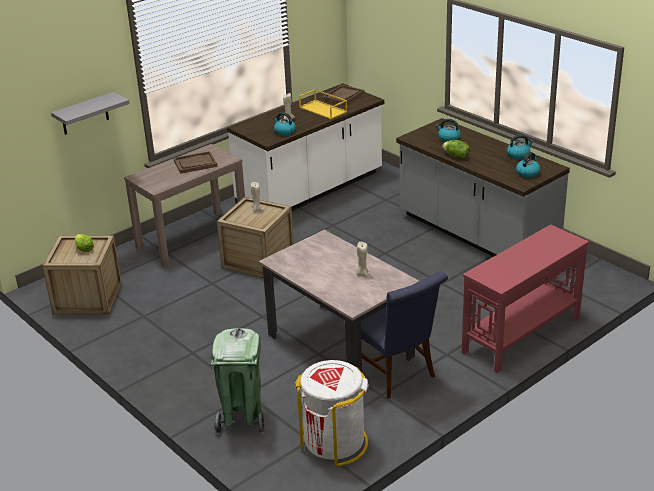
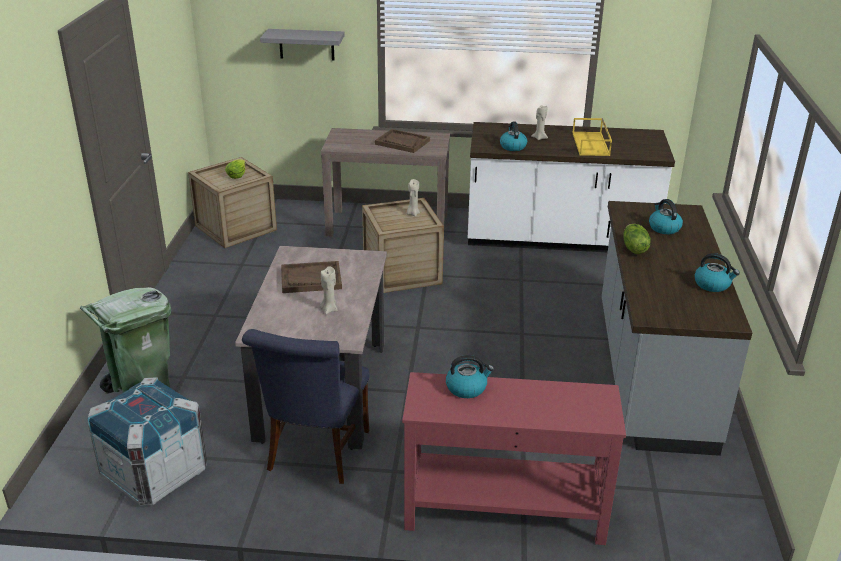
camera: 45 degrees right, 0 degrees up
white trash can [295,360,369,467] -> crate [87,377,207,506]
brown tray [322,85,364,105] -> brown tray moved to [281,261,342,293]
kettle [516,152,541,178] -> kettle moved to [446,355,494,398]

